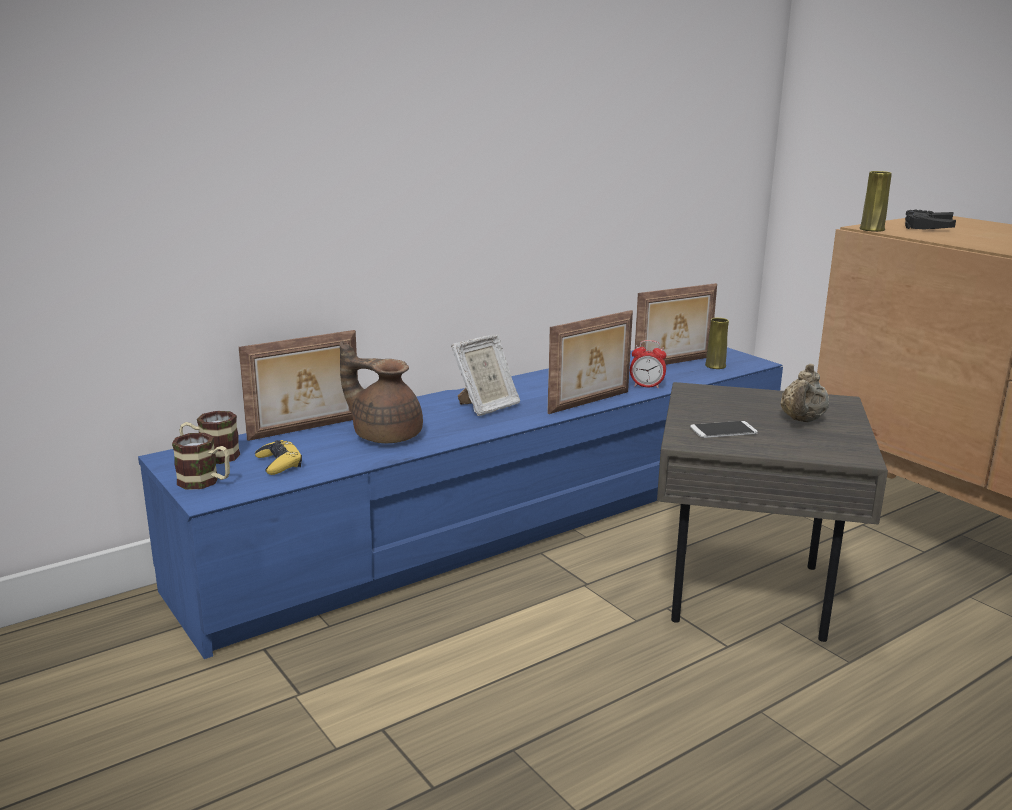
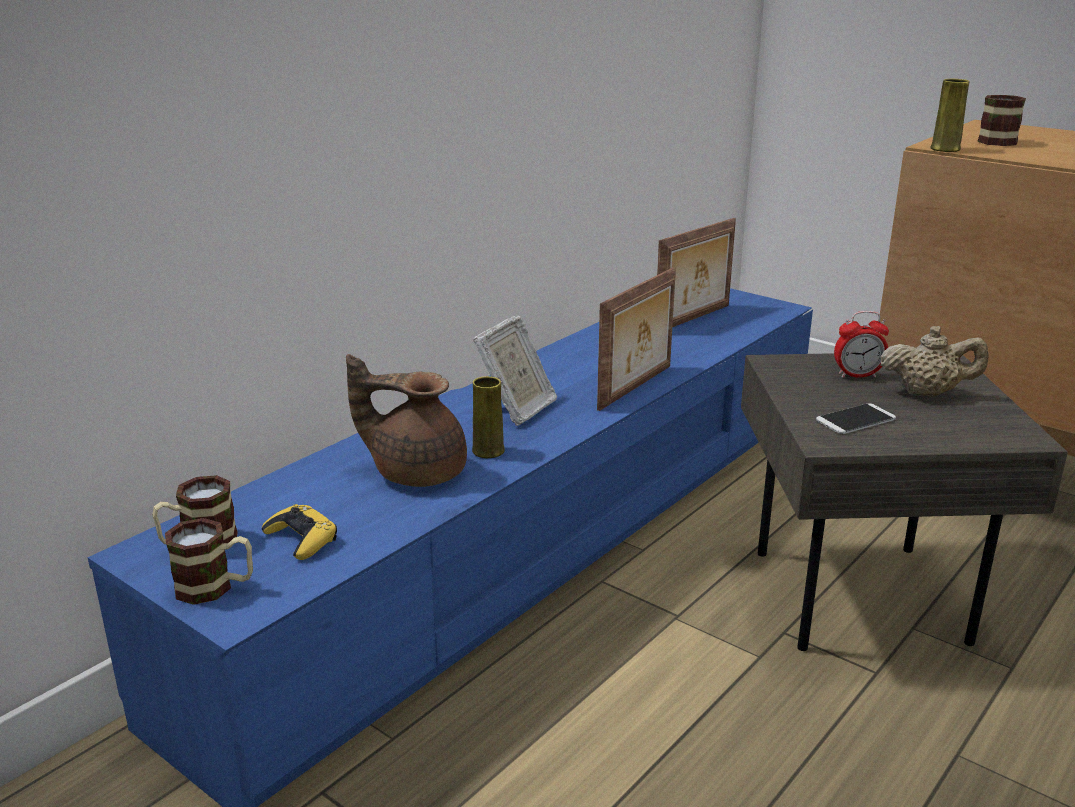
camera: 15 degrees left, 5 degrees up
picture frame [239,330,358,441] -> none
alarm clock [630,340,667,388] -> alarm clock moved to [834,311,889,378]
yellow vase [705,318,729,369] -> yellow vase moved to [472,376,505,458]
beige teapot [780,364,829,422] -> beige teapot turned 90 degrees counterclockwise [880,326,989,396]
black game controller [905,209,956,230] -> mug [977,95,1026,146]

